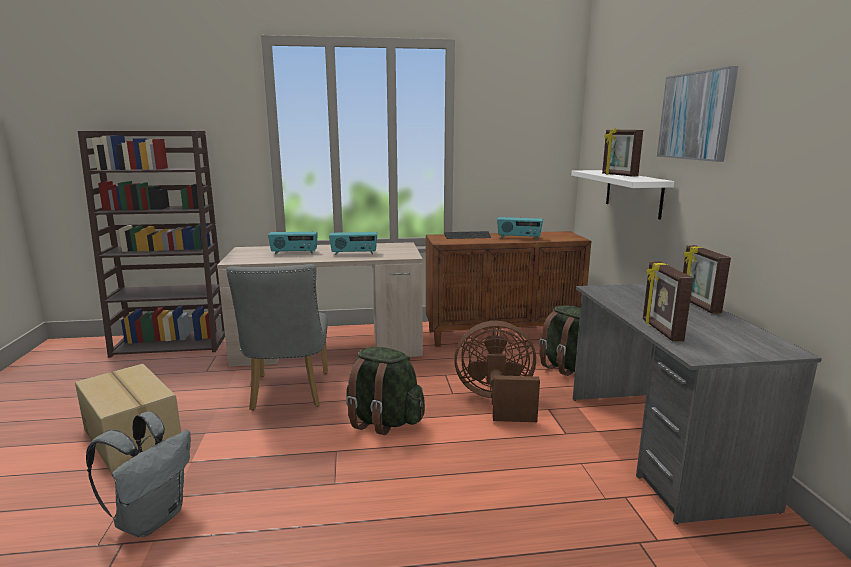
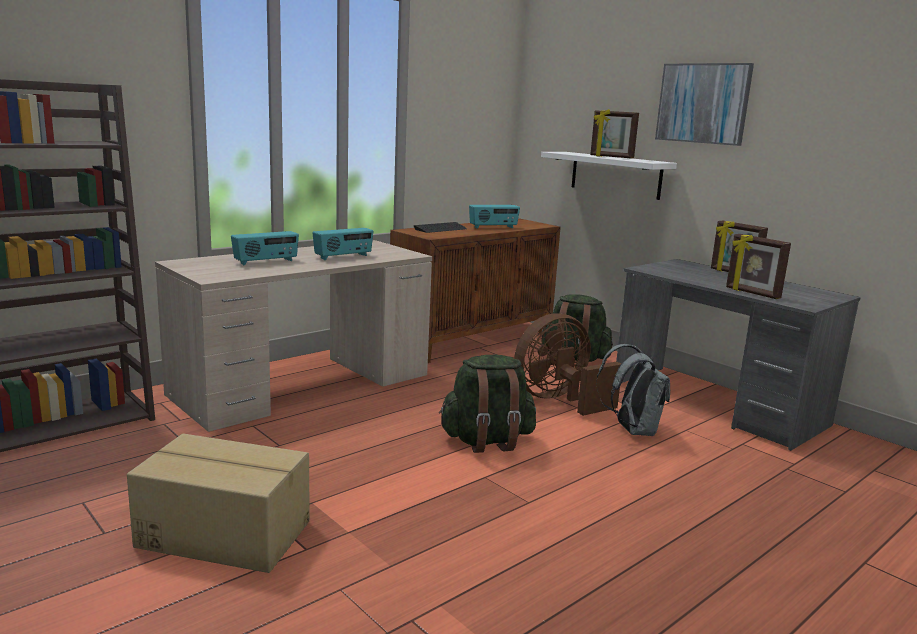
camera: 35 degrees left, 0 degrees up
grey backpack [86,412,191,537] -> grey backpack moved to [596,344,670,436]
grey chair [226,264,328,410] -> none

